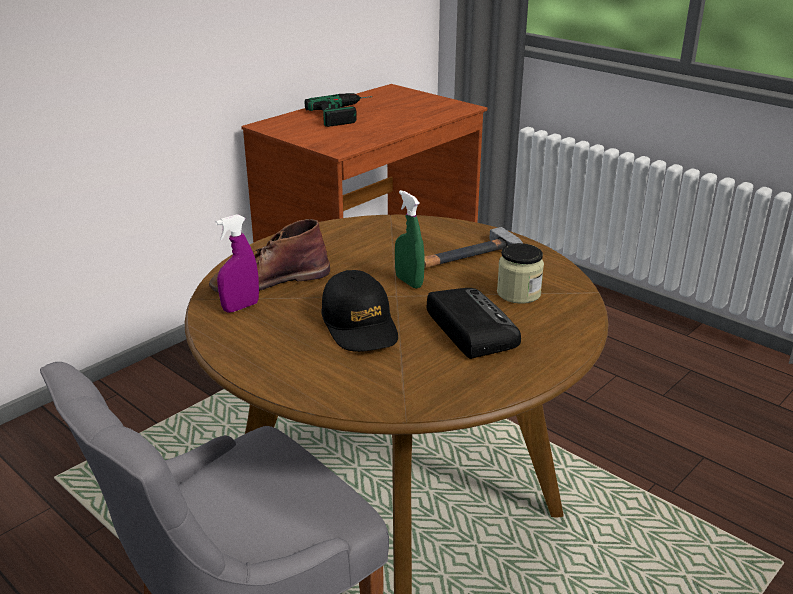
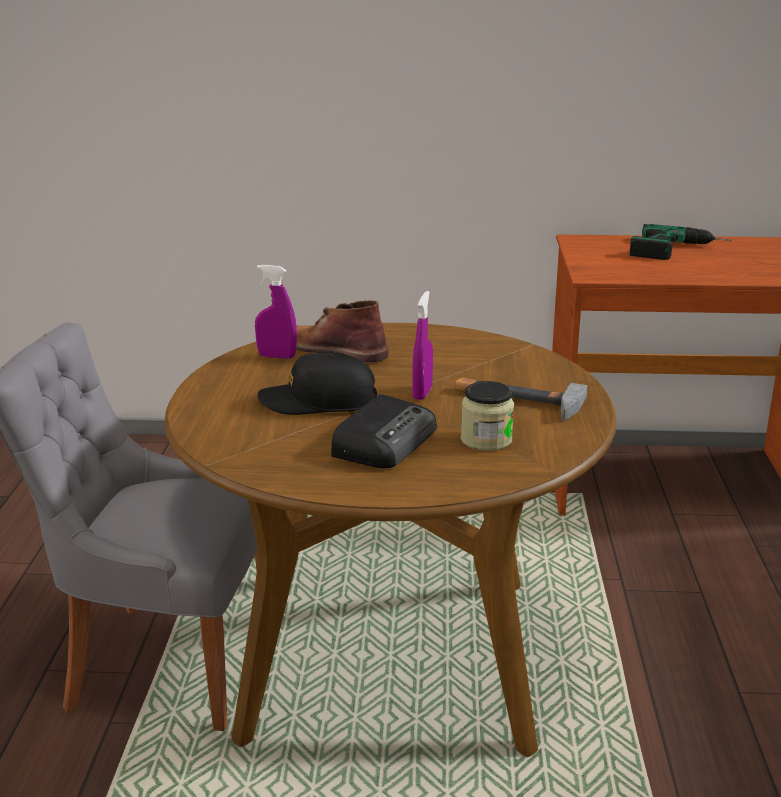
camera: 50 degrees right, 5 degrees down
black cap [321,270,398,352] -> black cap turned 60 degrees clockwise [258,353,377,415]
green spray bottle [395,190,425,289] -> purple spray bottle [412,291,433,400]

